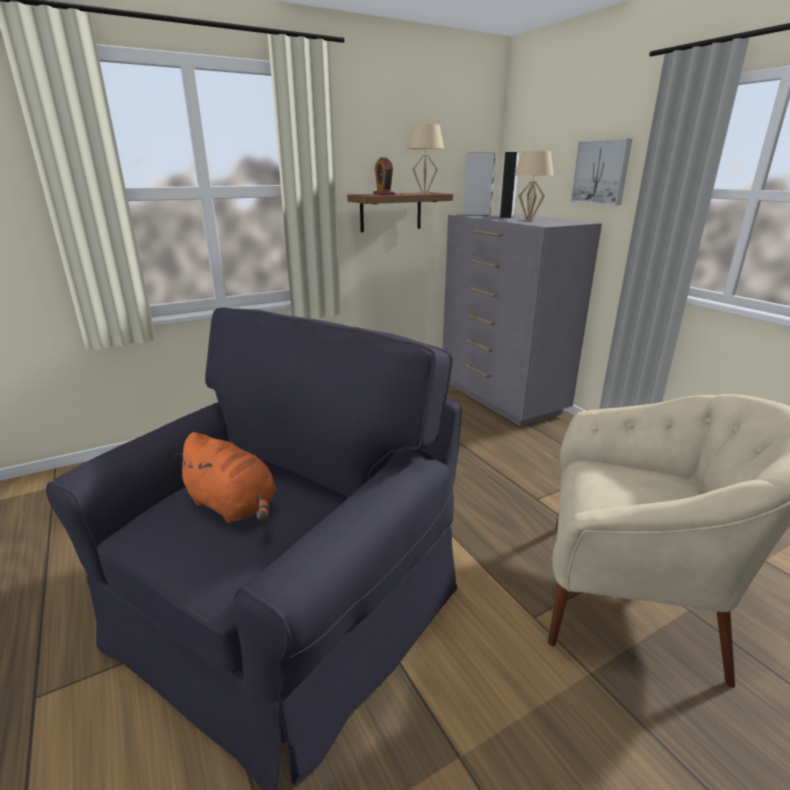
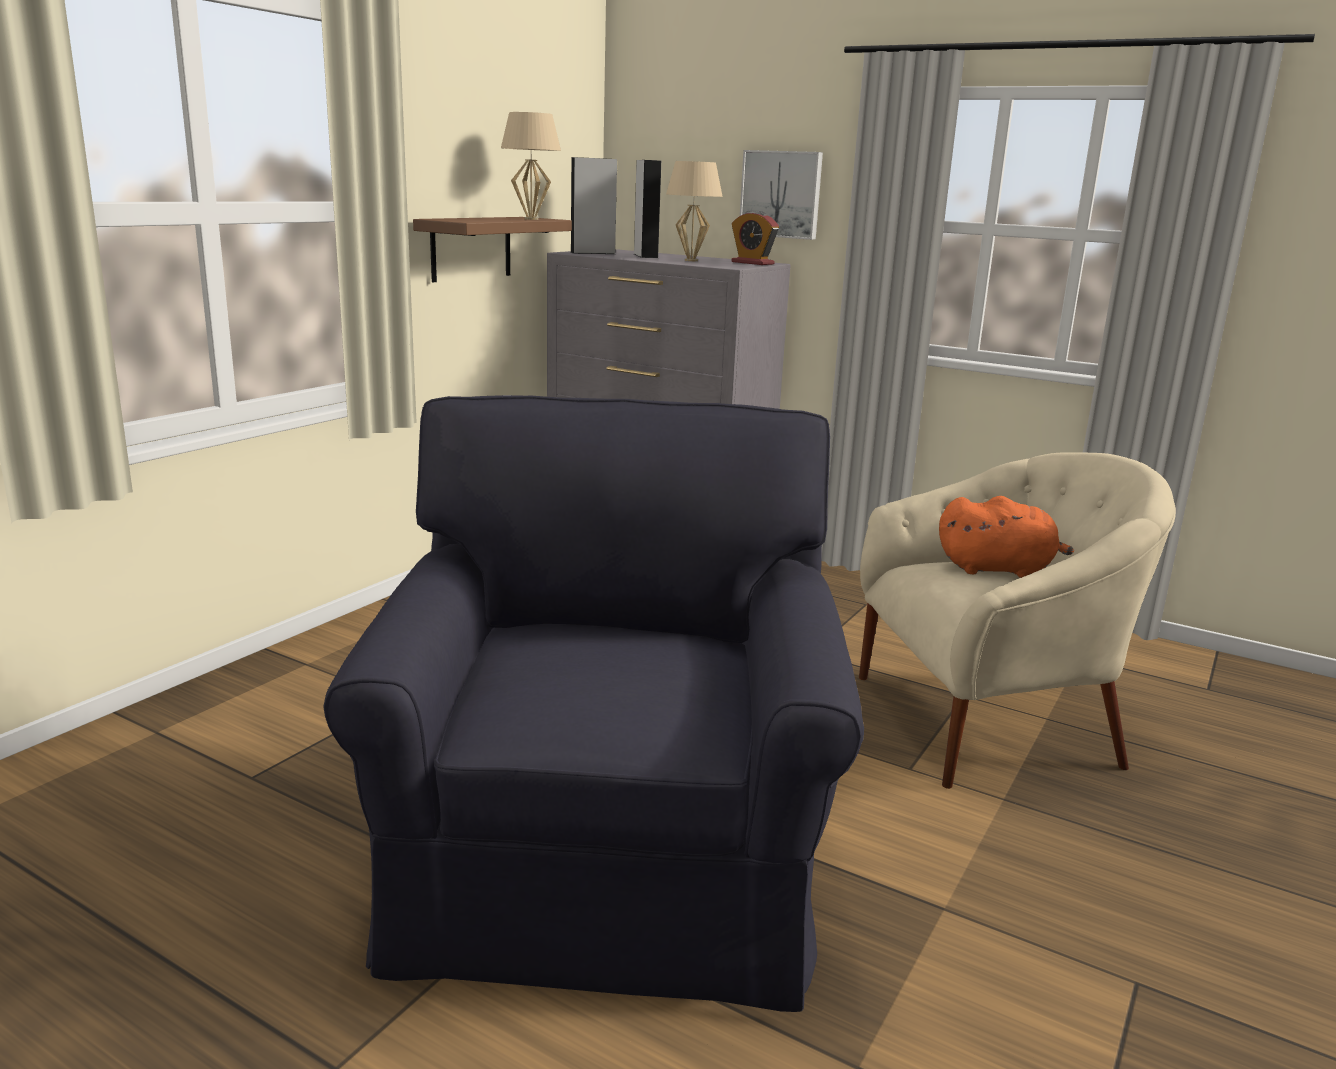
camera: 30 degrees left, 5 degrees down
orange plush toy [173,432,276,523] -> orange plush toy moved to [939,496,1074,578]
alarm clock [373,157,395,195] -> alarm clock moved to [731,211,779,265]

